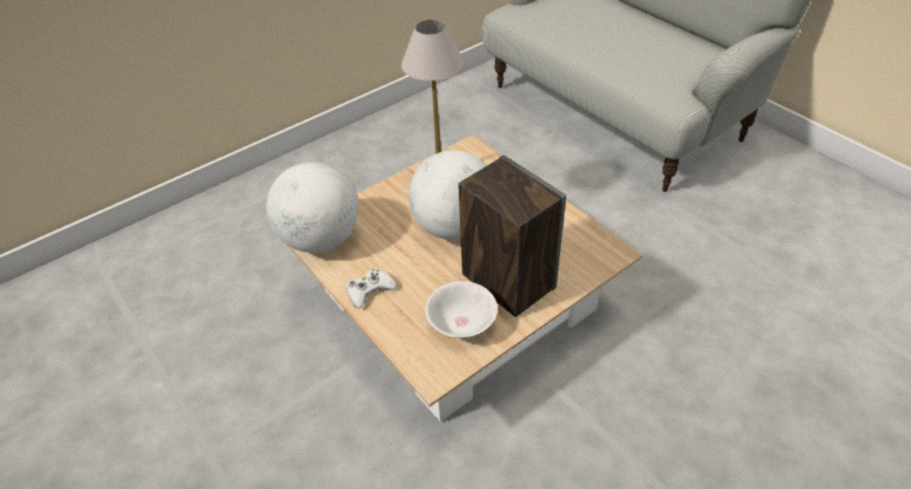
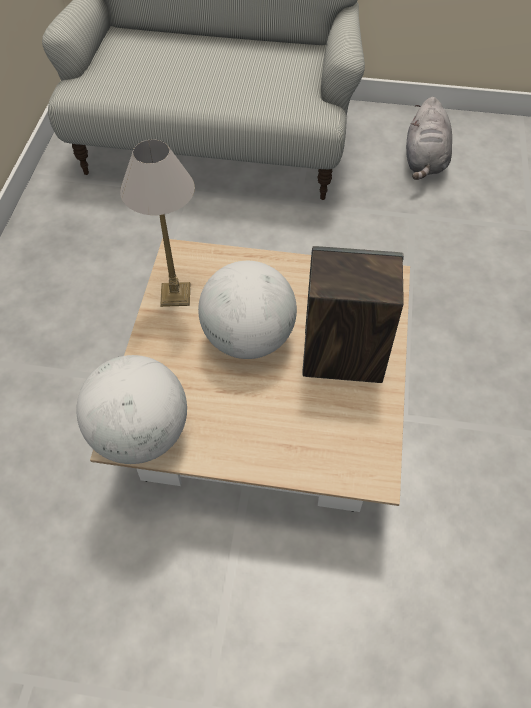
camera: 45 degrees left, 10 degrees up
white game controller [346,268,396,309] -> none
white bowl [425,281,497,338] -> none
none -> grey plush toy [406,97,452,180]

